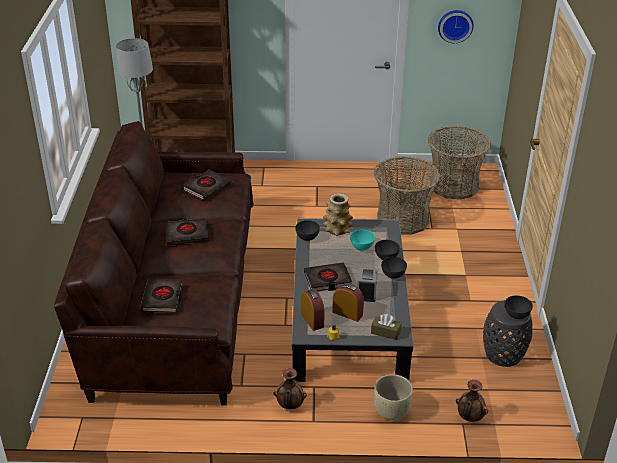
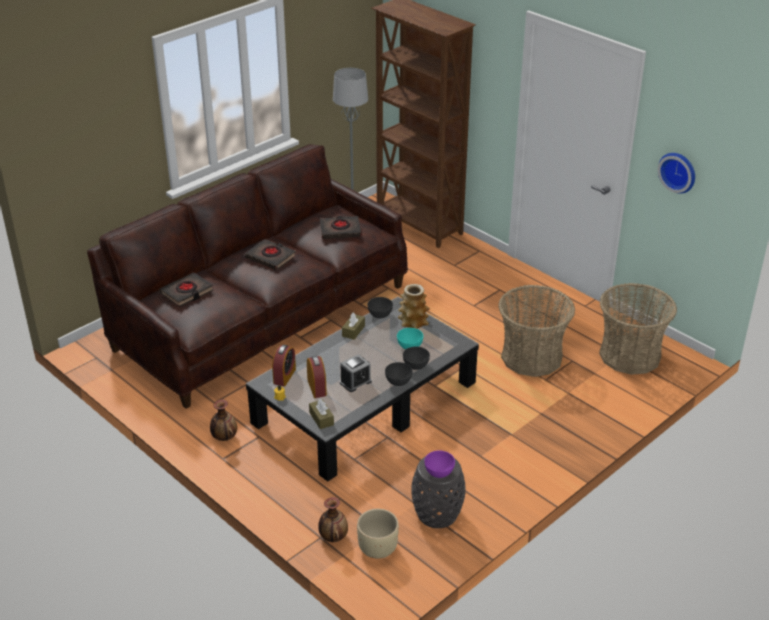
camera: 45 degrees right, 0 degrees up
black book [304,262,352,291] -> none
beige planter [374,374,413,420] -> beige planter moved to [357,509,399,559]
grey bowl [505,295,533,319] -> purple bowl [424,451,455,478]
none -> brown tissue box [342,312,365,340]

